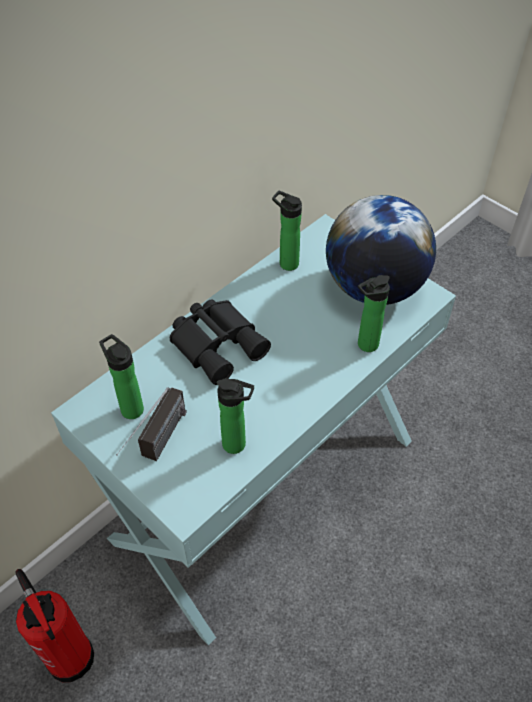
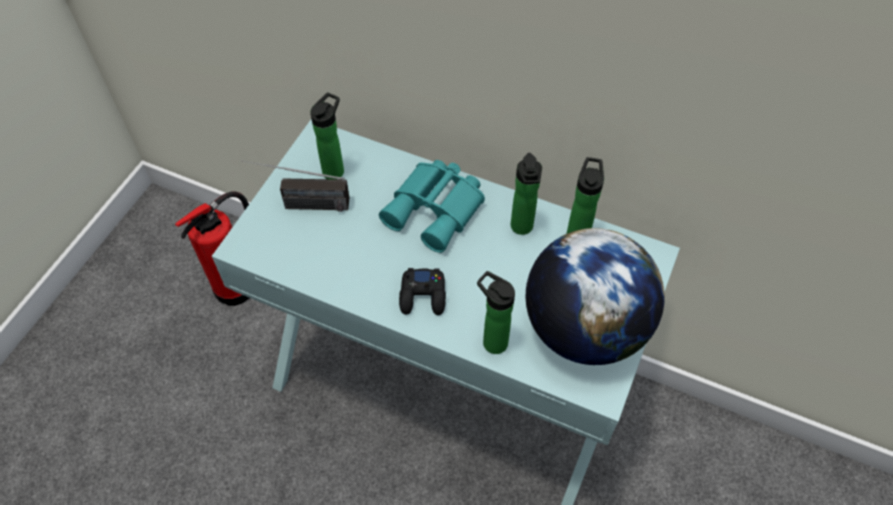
camera: 70 degrees right, 5 degrees up
black binoculars [170,299,271,385] -> turquoise binoculars [379,160,485,253]
bottle [217,378,254,454] -> bottle moved to [511,153,542,235]
none -> black game controller [399,268,446,315]

